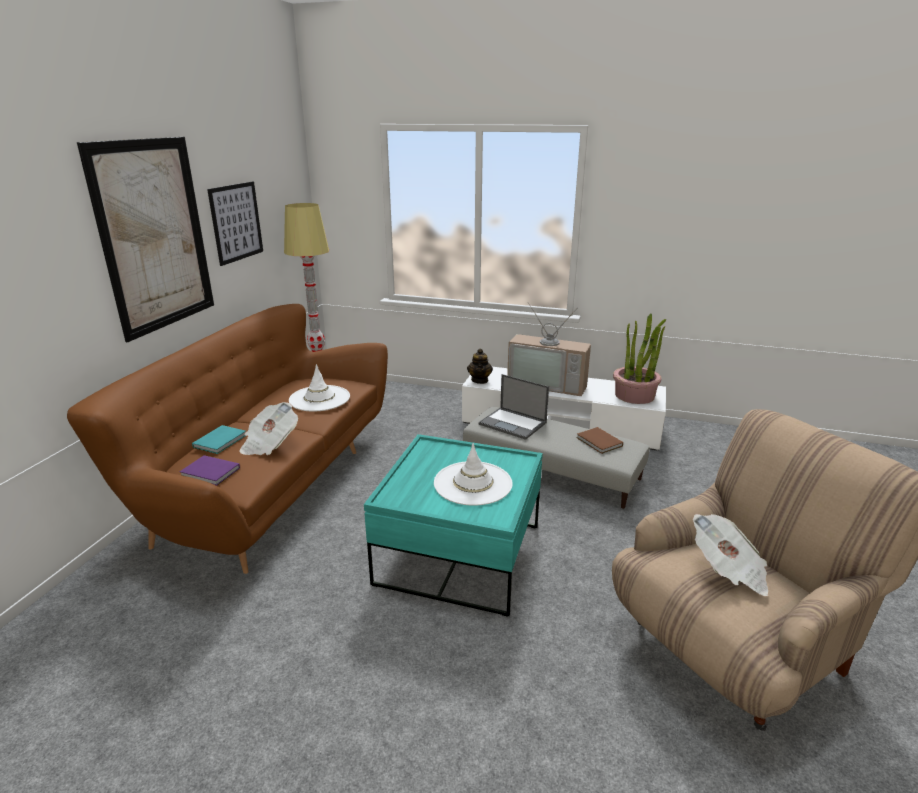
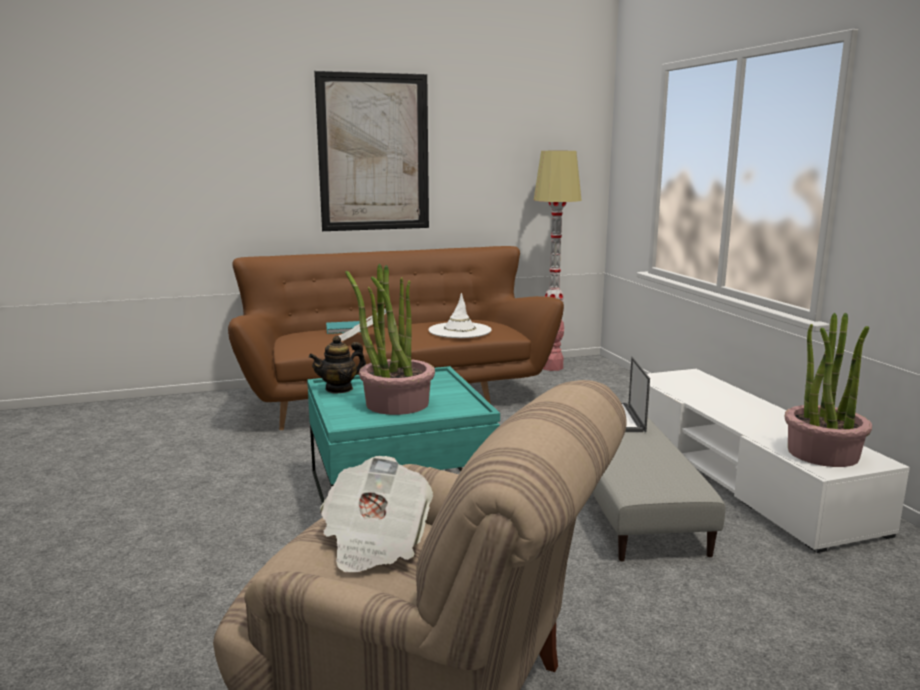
camera: 55 degrees right, 10 degrees down
purple book [179,455,240,486] -> none
picture [207,182,263,266] -> none
white hat [434,443,513,506] -> potted plant [345,263,435,415]
teapot [467,349,493,384] -> teapot moved to [309,336,366,394]
television [507,303,591,396] -> none
brown book [576,427,623,454] -> none

